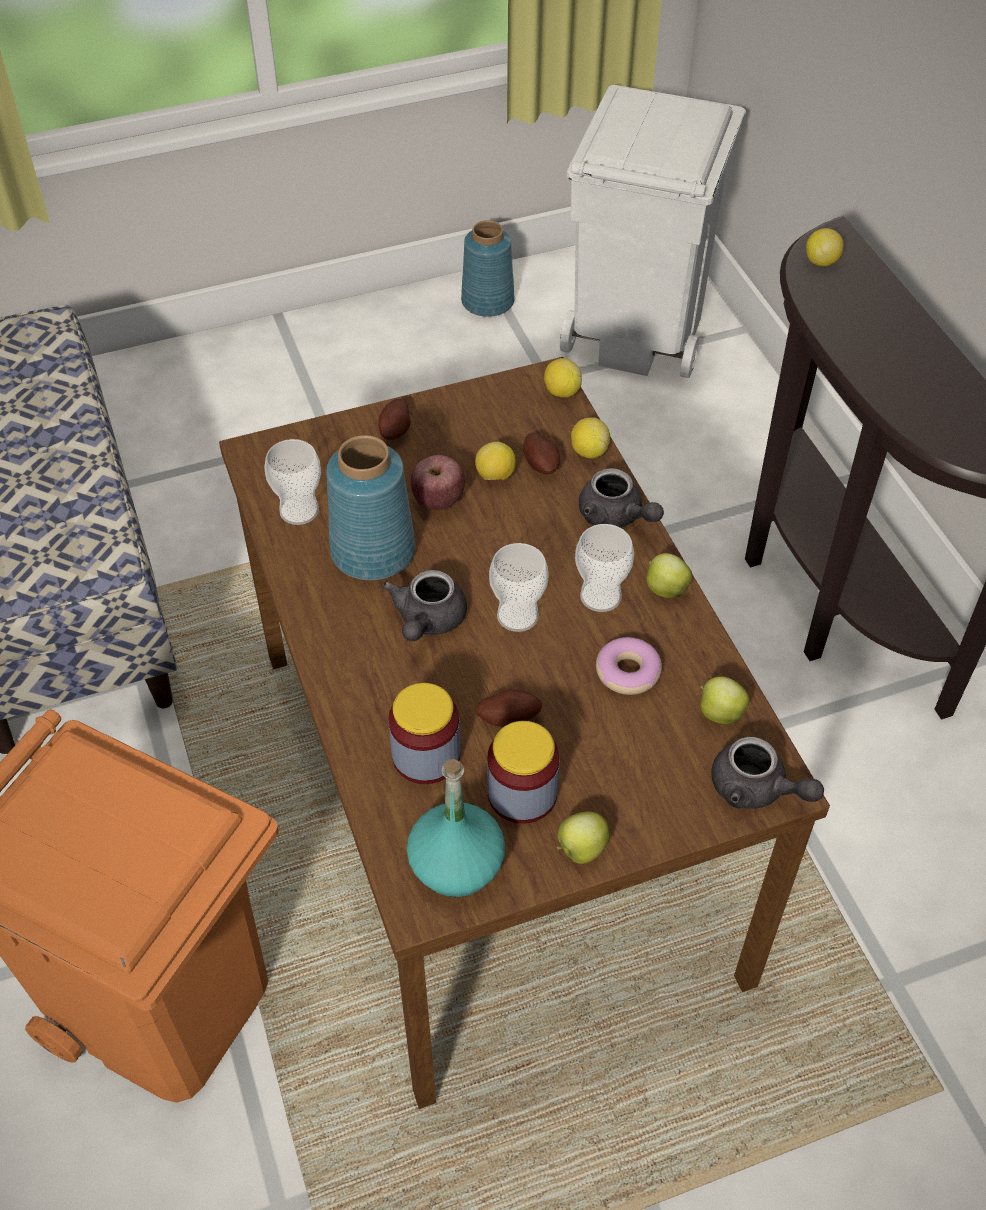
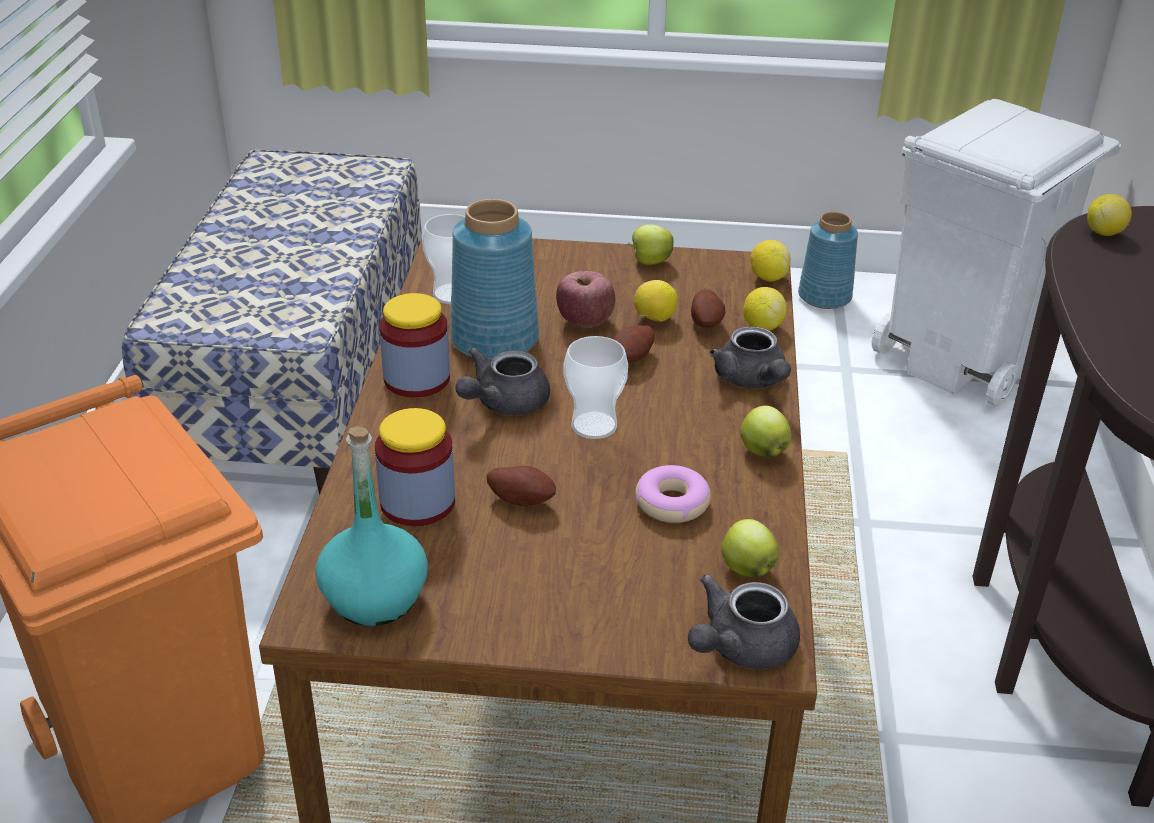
camera: 25 degrees right, 15 degrees down
potato [378,399,411,440] -> potato moved to [613,325,655,363]
jar [487,721,560,824] -> jar moved to [379,293,450,398]
apple [557,812,610,864] -> apple moved to [628,224,674,265]
cup [575,524,634,612] -> none
grey teapot [711,737,824,809] -> grey teapot turned 75 degrees clockwise [688,574,800,669]

